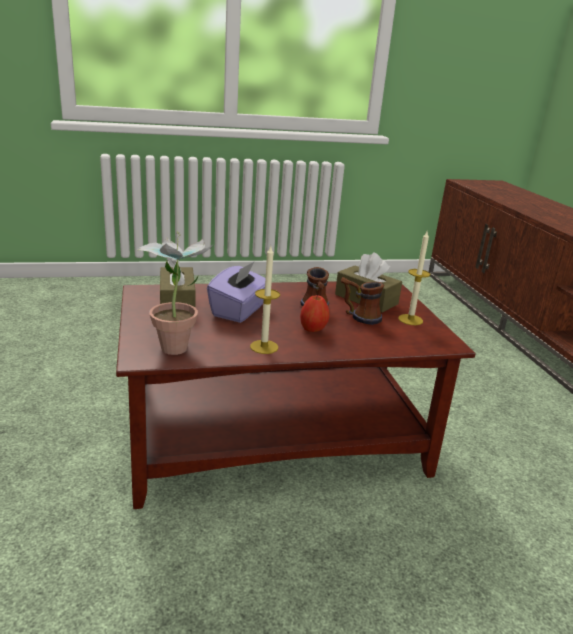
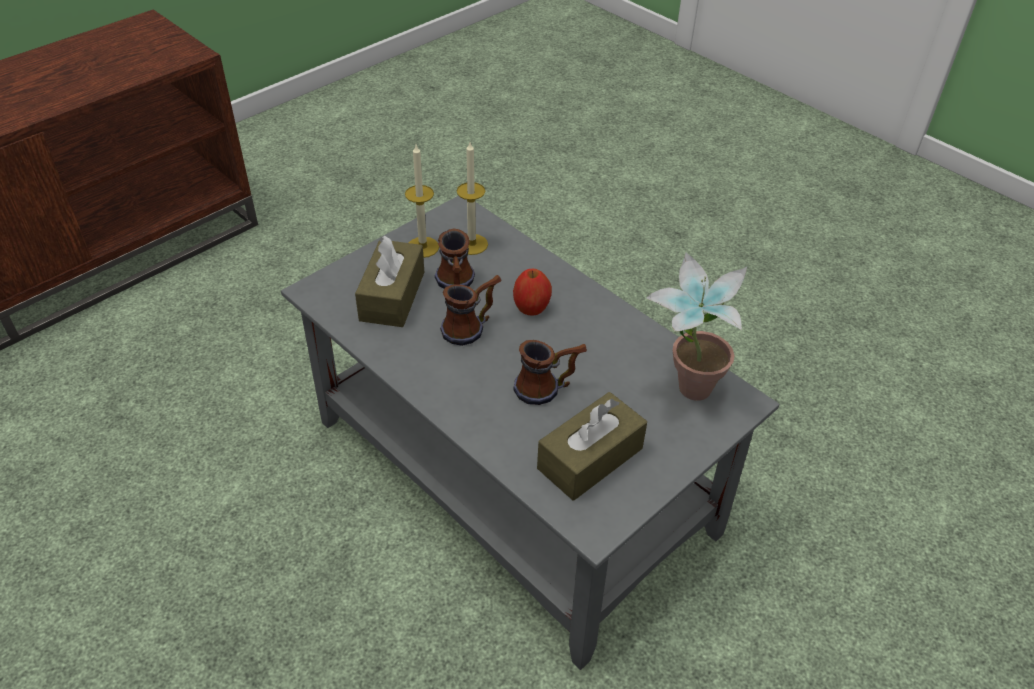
camera: 120 degrees left, 20 degrees up
brown coffee table [116,281,476,509] -> grey coffee table [281,196,779,670]
purple tissue box [207,261,266,323] -> mug [513,340,587,405]
candle [250,246,280,354] -> candle moved to [457,142,488,255]

